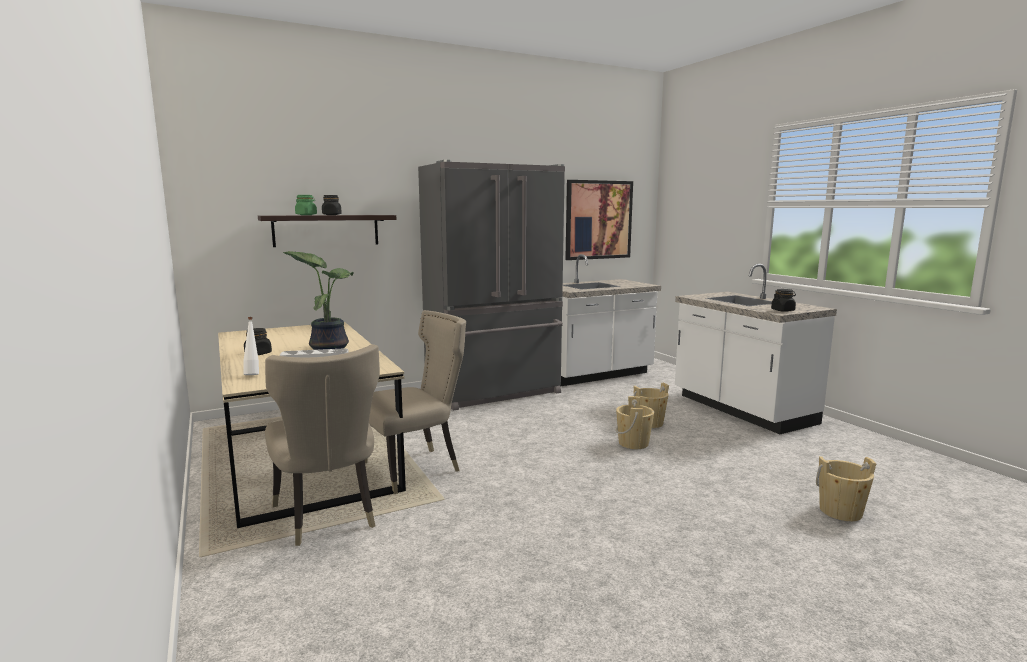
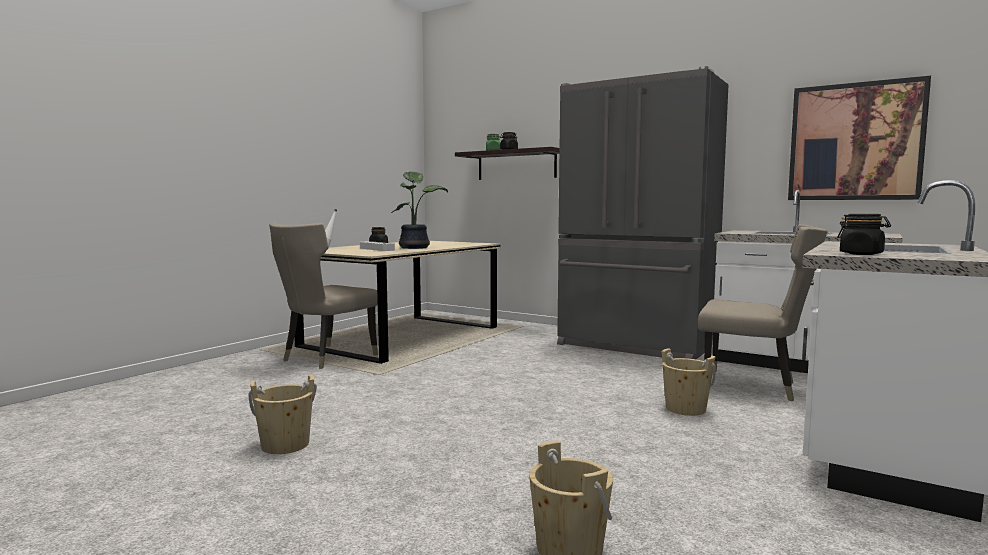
camera: 60 degrees right, 5 degrees down
beige chair [365,310,466,494] -> beige chair moved to [698,224,828,401]
beige bucket [616,396,654,449] -> beige bucket moved to [248,375,317,454]

